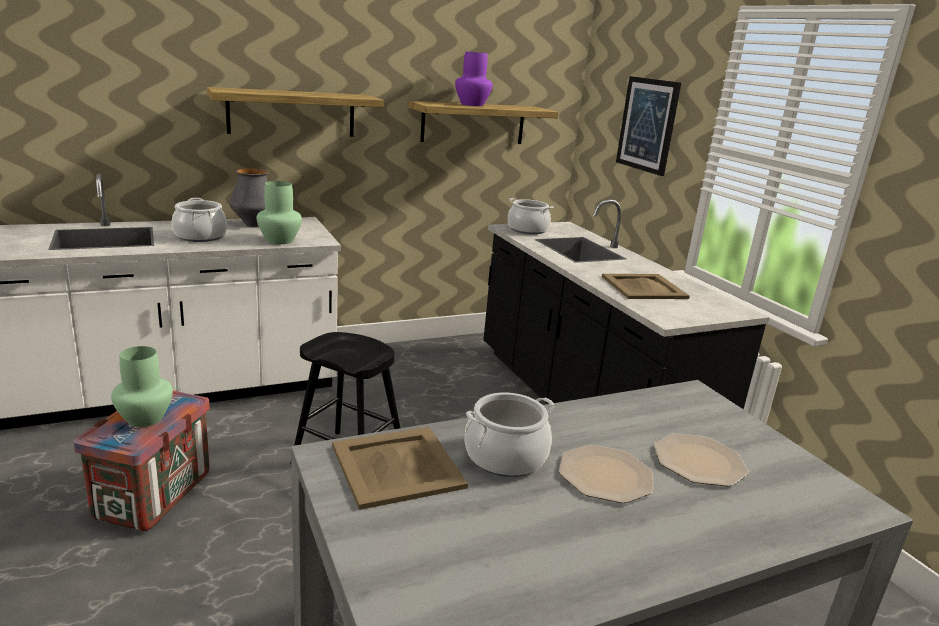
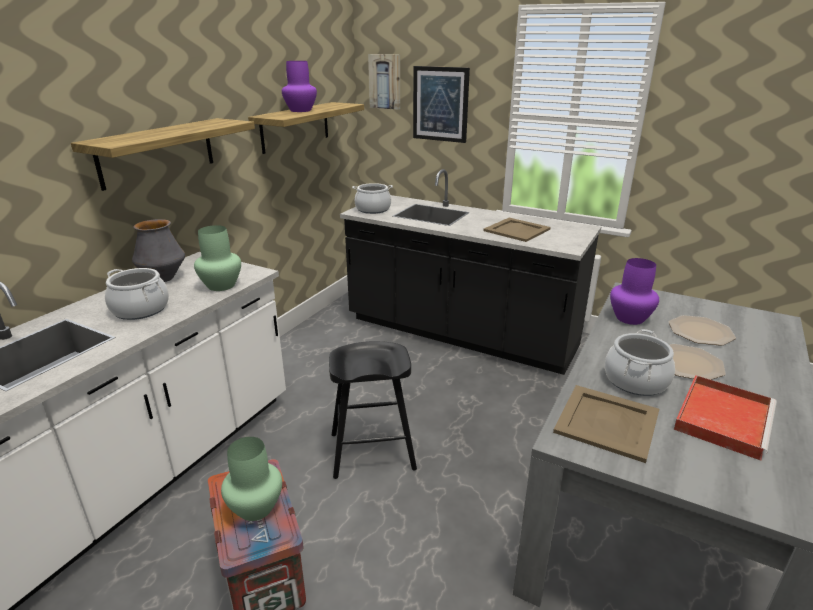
camera: 35 degrees left, 5 degrees up
none -> picture [368,54,400,110]
none -> purple vase [610,258,659,325]
none -> red tray [674,375,777,461]

